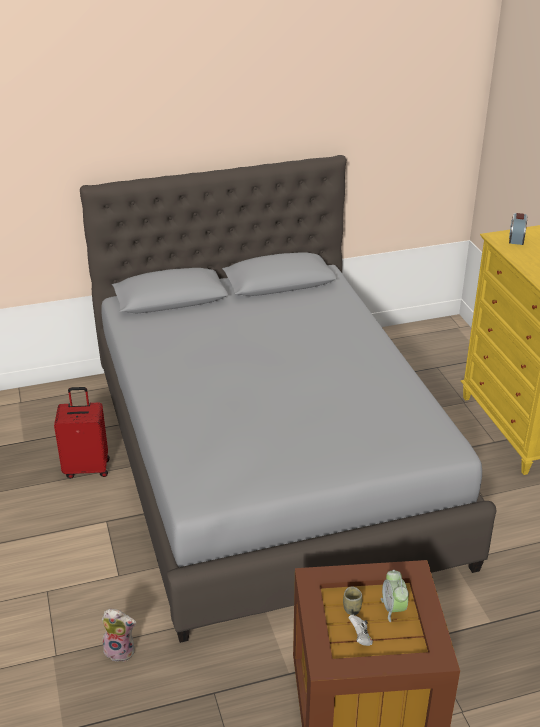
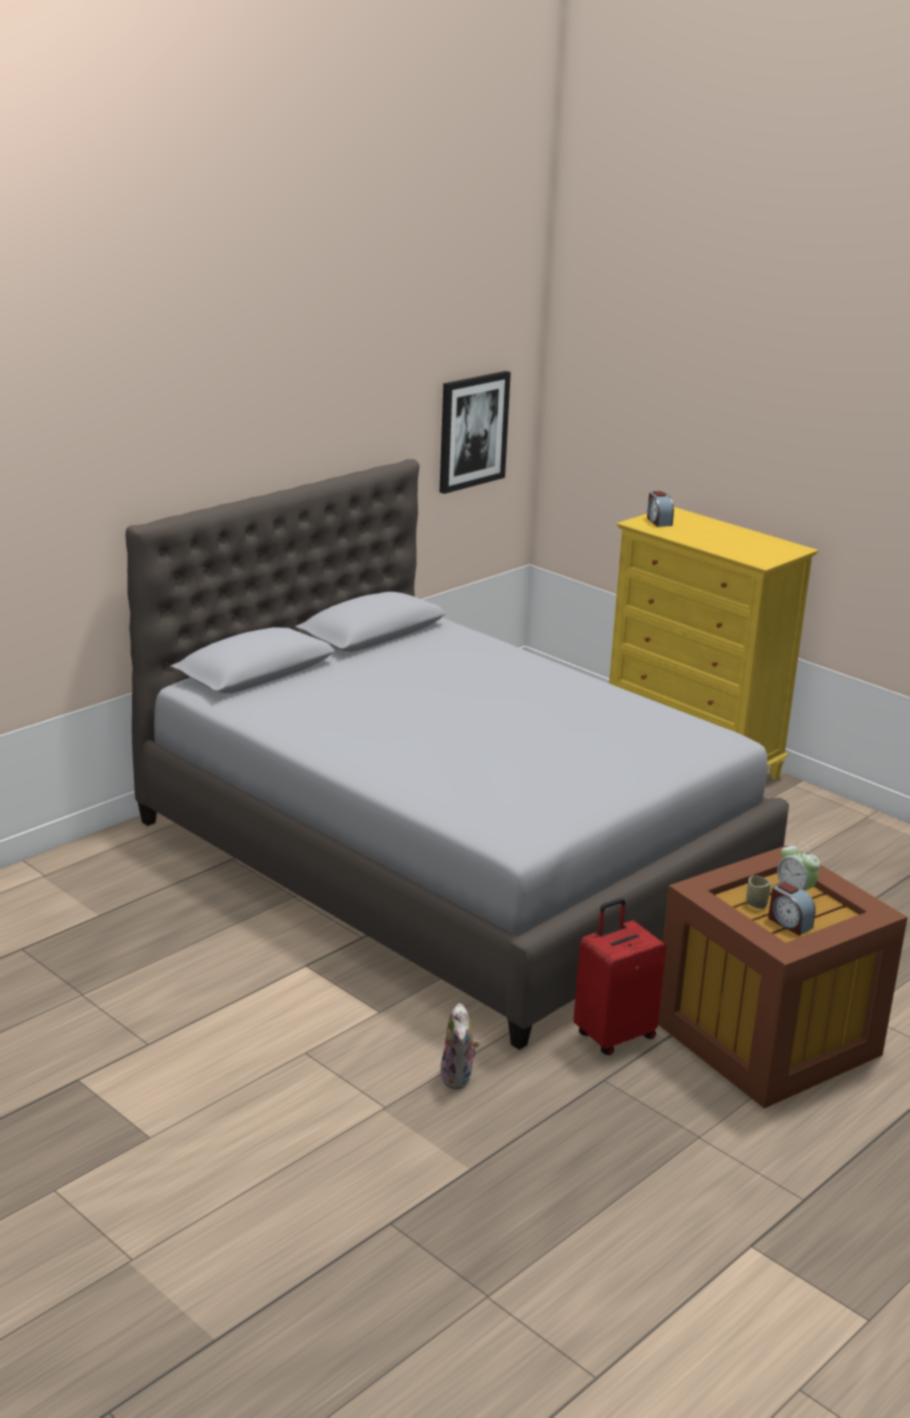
camera: 30 degrees left, 10 degrees down
red suitcase [54,387,110,478] -> red suitcase moved to [573,898,667,1055]
plush toy [102,609,136,662] -> plush toy turned 105 degrees clockwise [441,1003,480,1089]
white game controller [348,614,373,646] -> alarm clock [768,881,816,935]
none -> picture [440,371,511,494]

